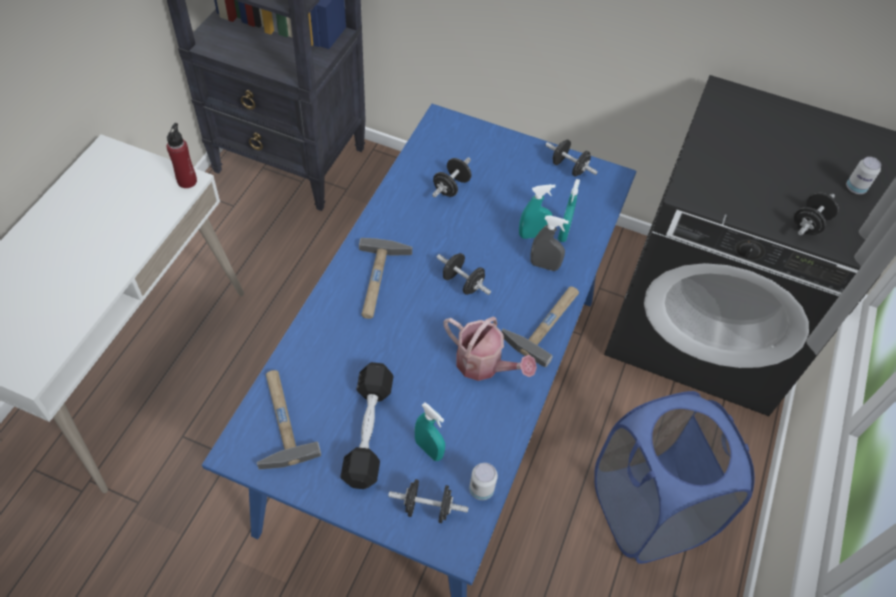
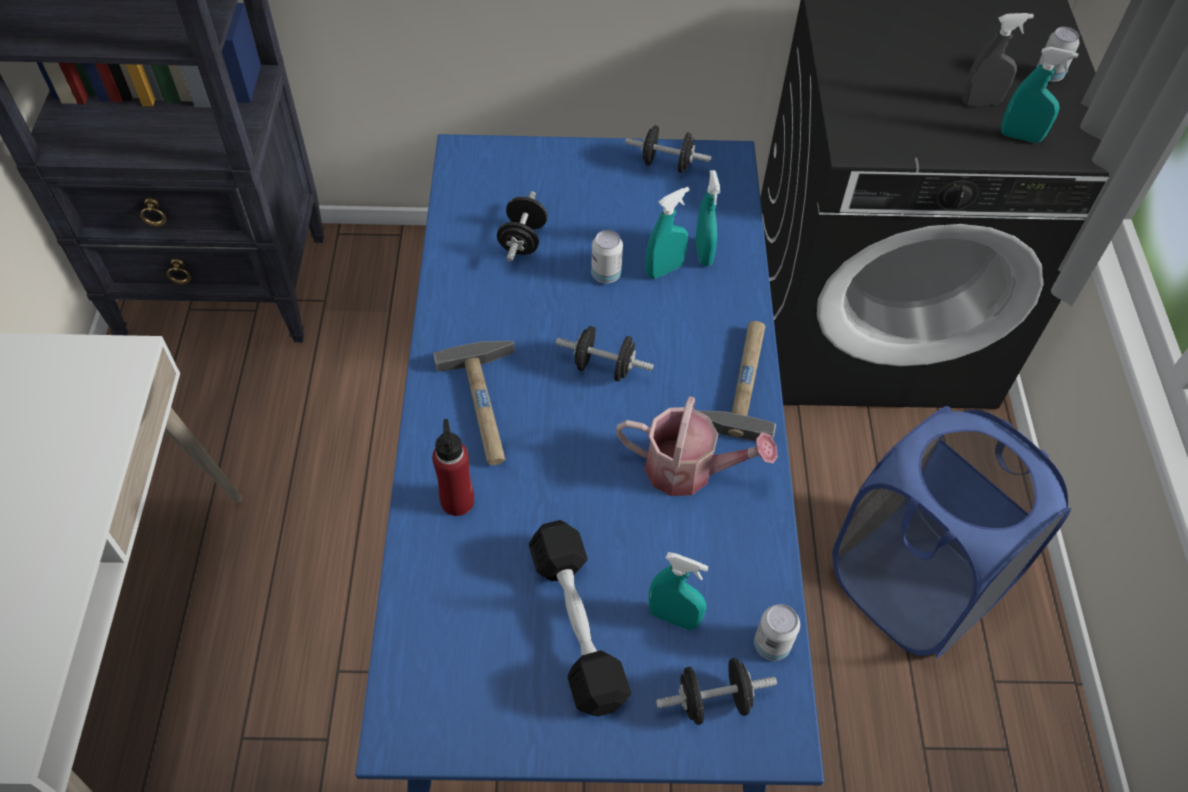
camera: 20 degrees left, 0 degrees up
red bottle [167,123,197,188] -> red bottle moved to [432,419,474,516]
hammer [257,370,321,469] -> none
grey spray bottle [530,215,569,271] -> grey spray bottle moved to [962,13,1034,106]
black dumbbell [794,193,839,235] -> turquoise spray bottle [1001,47,1079,143]
none -> can [591,230,623,283]

